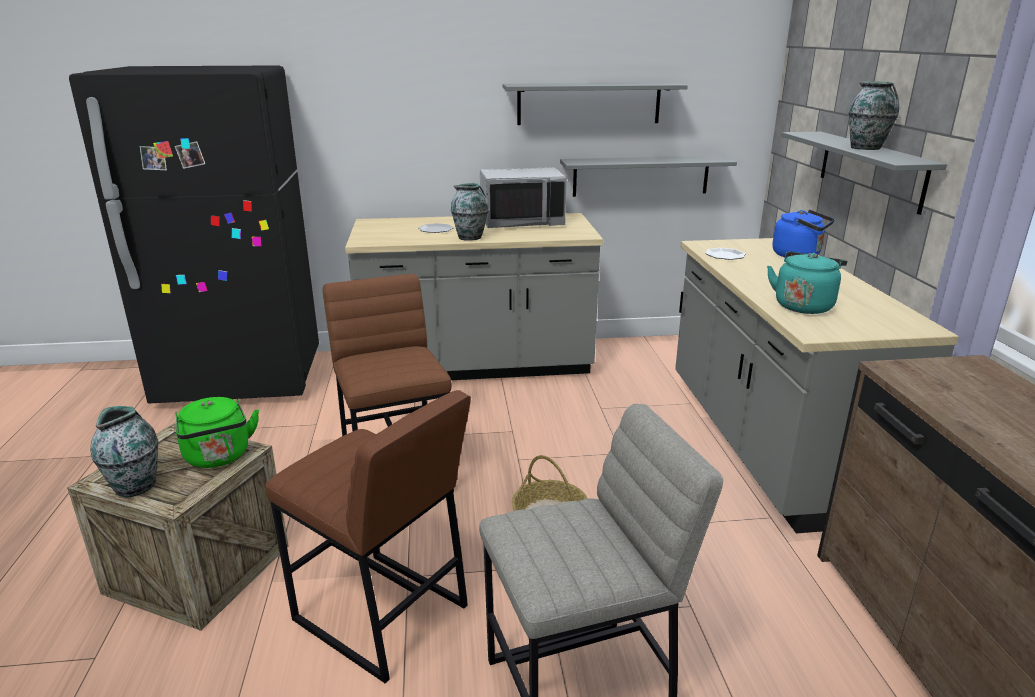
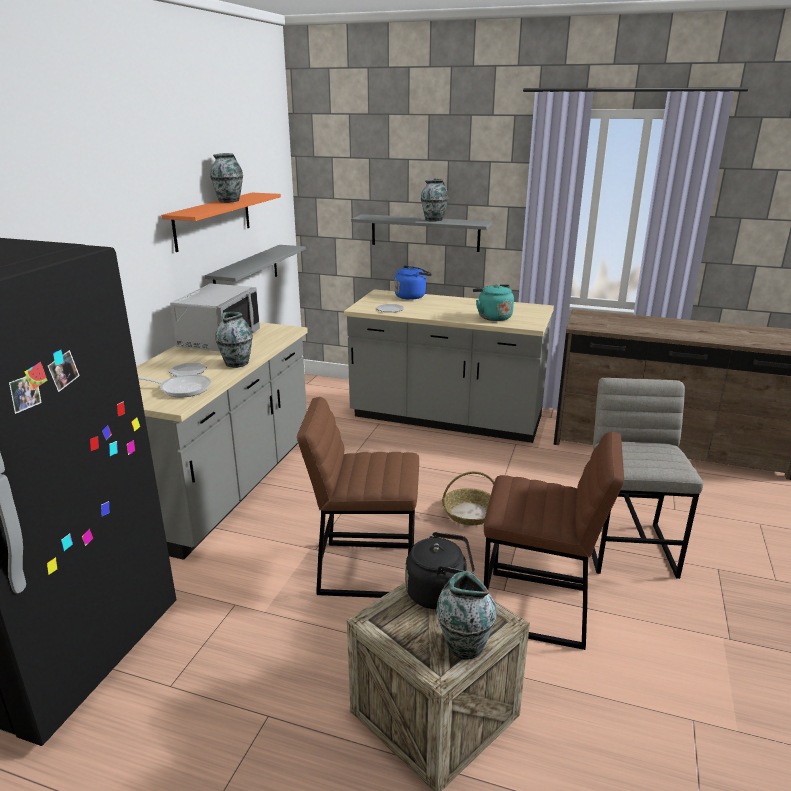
camera: 65 degrees left, 0 degrees up
green kettle [175,397,259,468] -> black kettle [405,532,475,609]
brown chair [265,390,471,684] -> brown chair turned 45 degrees clockwise [484,431,624,650]
grey shelf [503,82,688,125] -> orange shelf [161,193,281,252]
none -> frying pan [138,374,211,397]
none -> vase [210,153,243,203]

